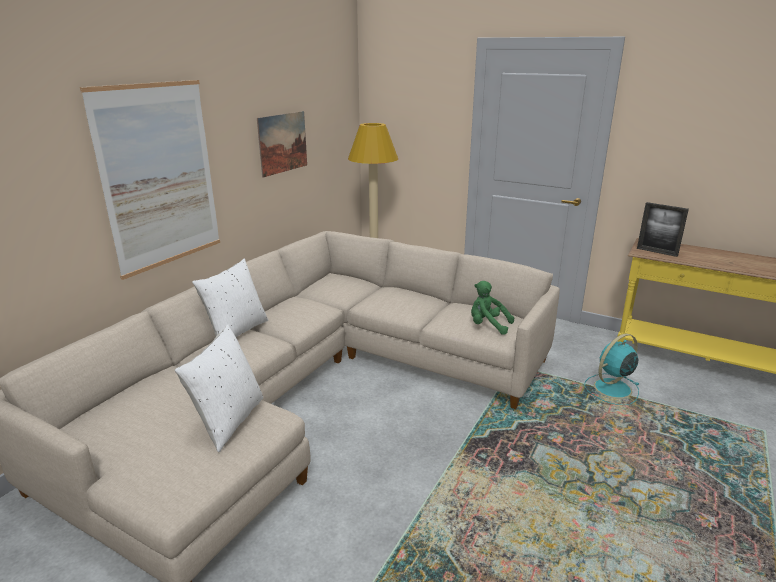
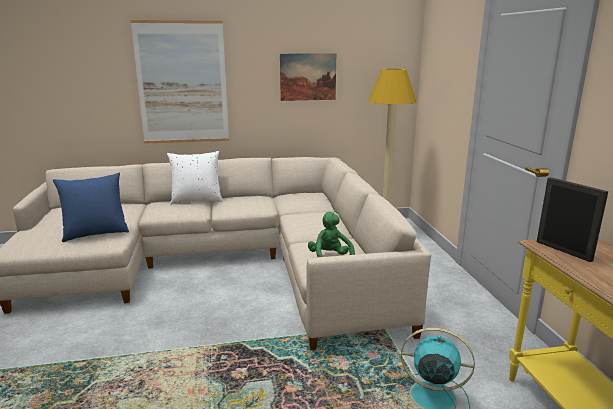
camera: 50 degrees right, 5 degrees down
white pillow [175,325,263,452] -> blue pillow [53,173,129,242]
picture frame [637,202,689,257] -> picture frame turned 150 degrees clockwise [537,177,608,262]

